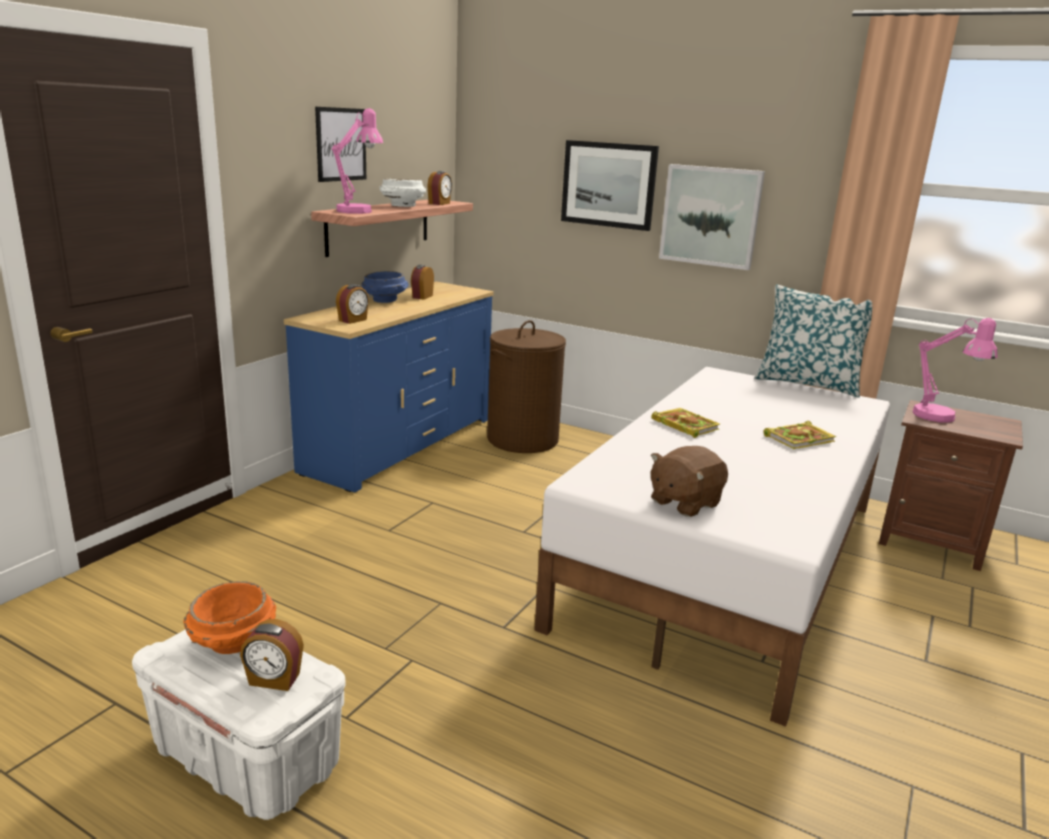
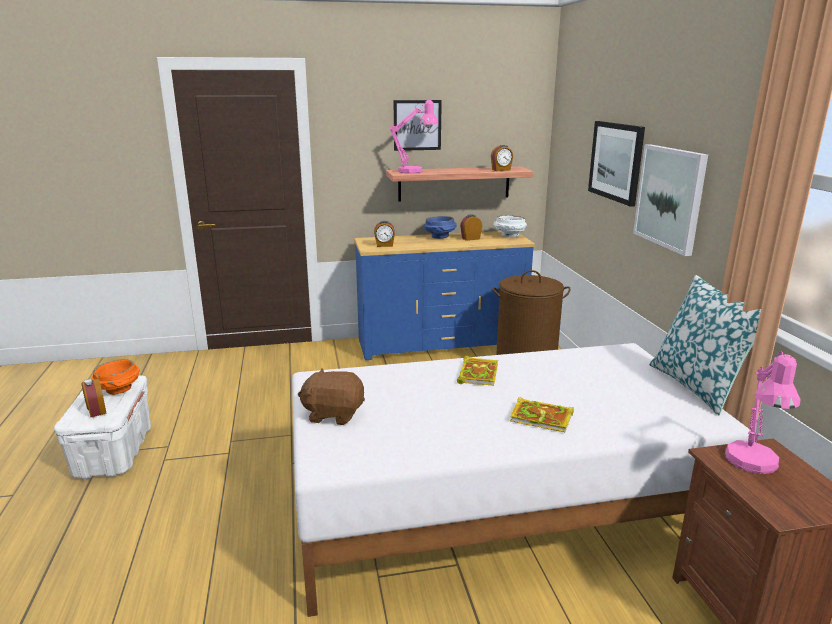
camera: 50 degrees right, 0 degrees up
white bowl [380,179,426,207] -> white bowl moved to [494,215,527,237]

